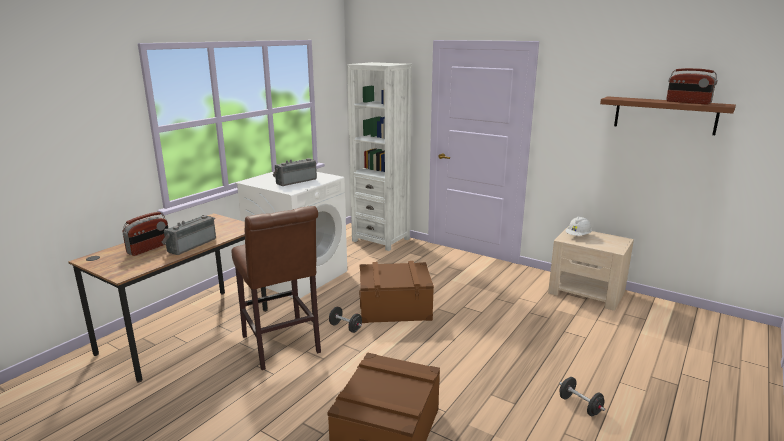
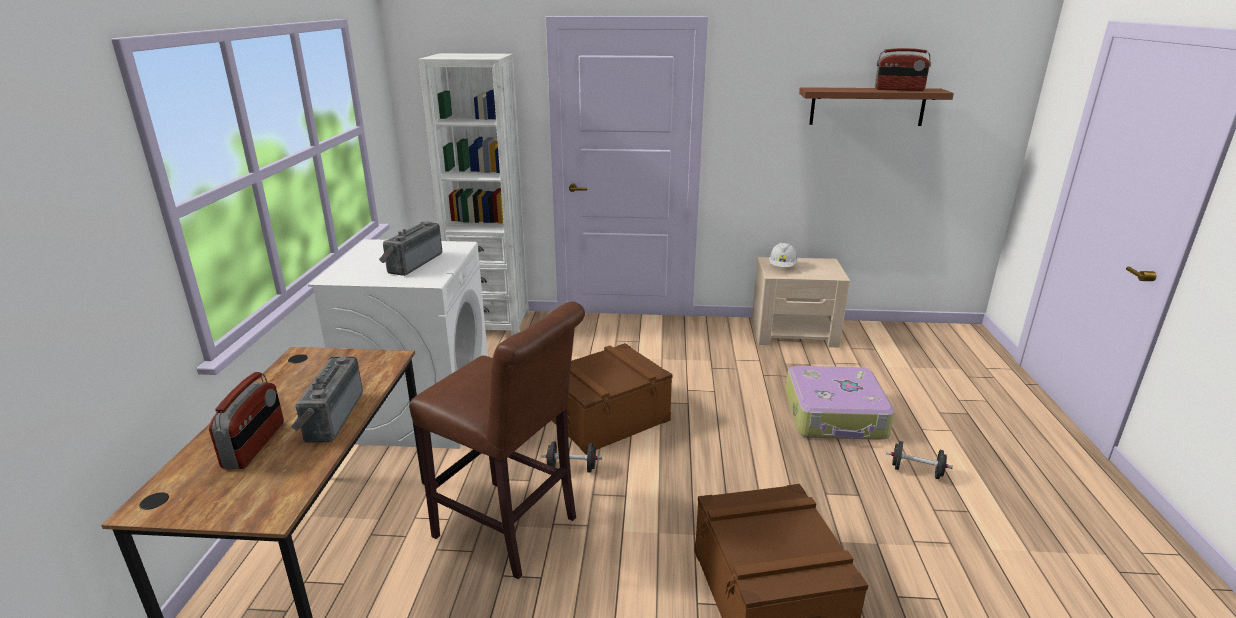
camera: 30 degrees left, 5 degrees up
none -> suitcase [785,366,895,440]

